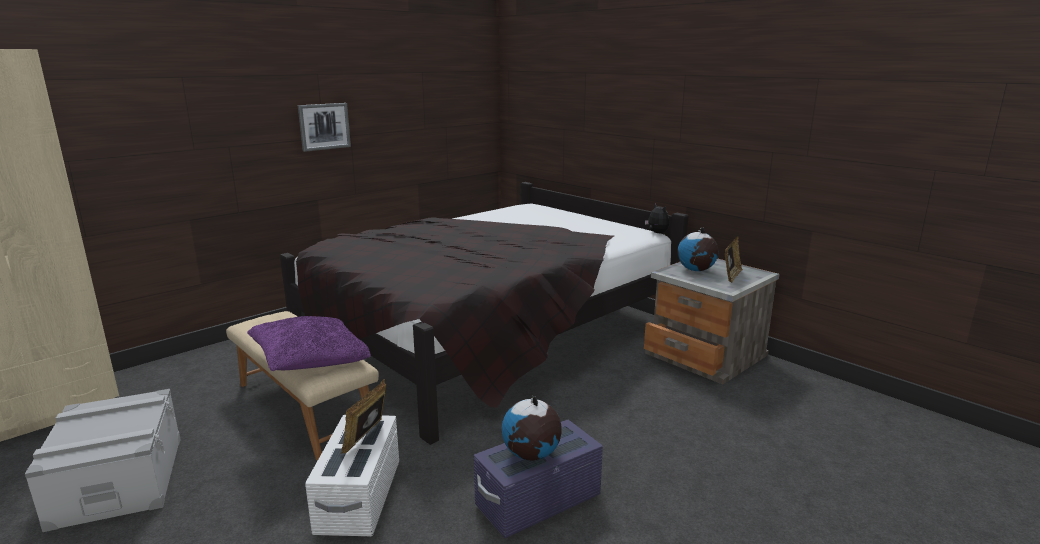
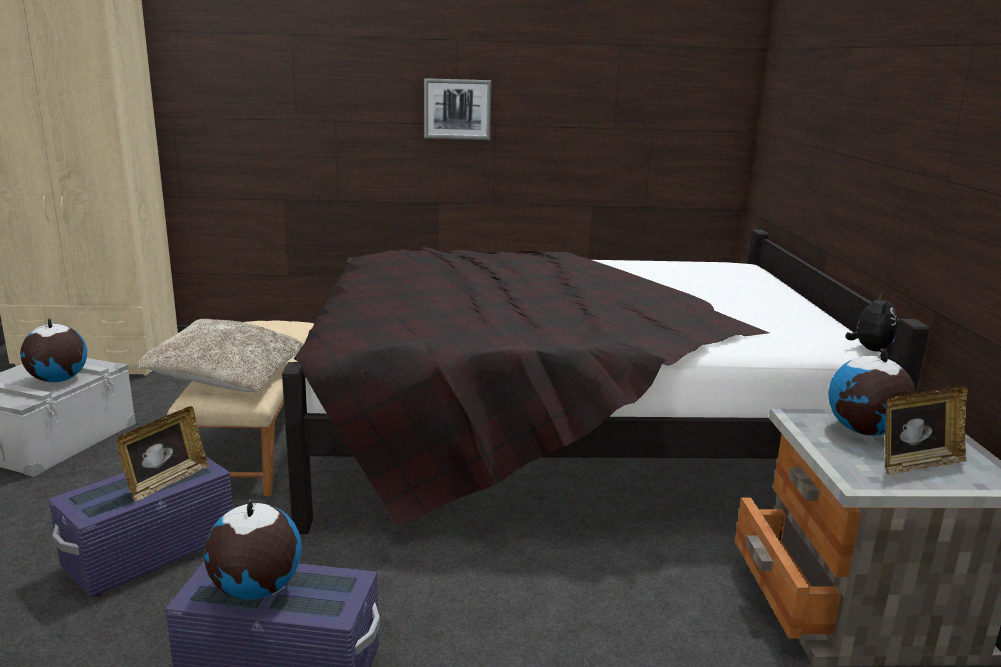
camera: 40 degrees right, 0 degrees up
purple pillow [247,316,371,371] -> beige pillow [137,319,303,392]
white storage box [305,415,399,537] -> purple storage box [49,457,233,598]
picture frame [340,379,386,454] -> picture frame turned 150 degrees clockwise [116,406,209,501]
none -> globe [20,318,87,382]

